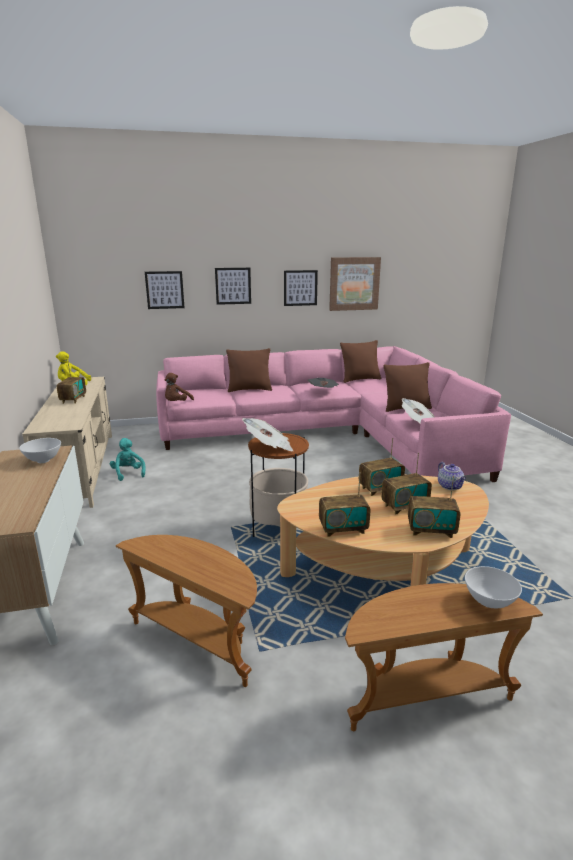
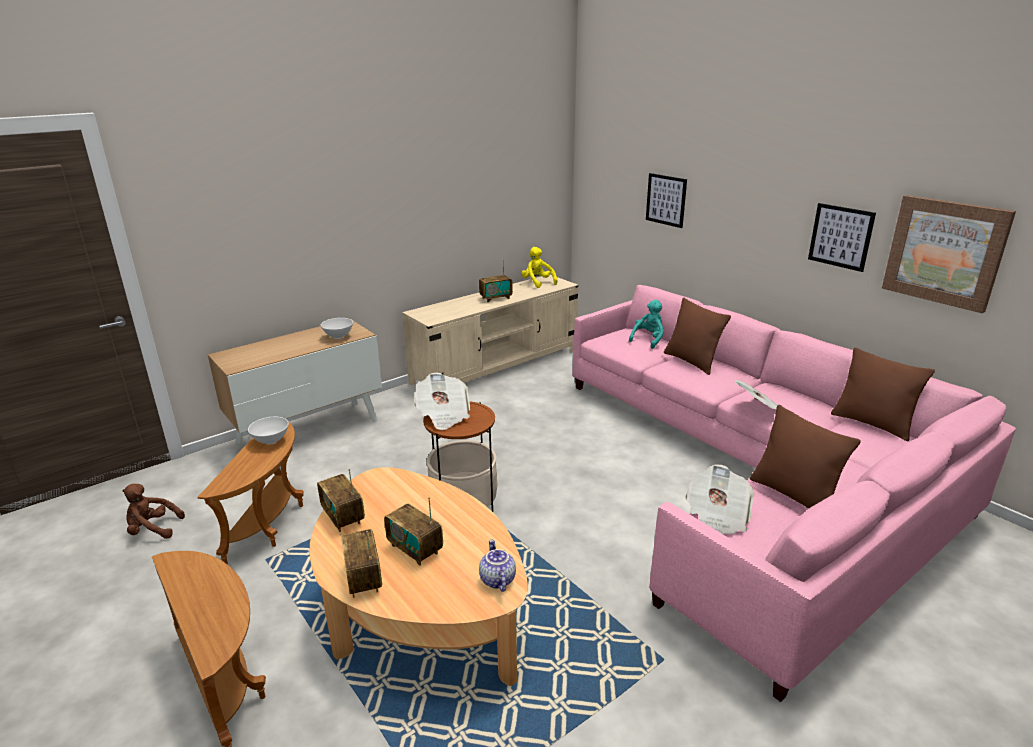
camera: 65 degrees right, 5 degrees up
turquoise plush toy [110,438,146,481] -> turquoise plush toy moved to [629,300,664,349]
brown plush toy [165,373,194,401] -> brown plush toy moved to [122,484,185,539]
picture [215,268,251,305] -> none
radio [359,438,405,496] -> none
teapot [438,462,466,490] -> teapot turned 120 degrees clockwise [479,539,516,592]
white bowl [465,566,522,608] -> white bowl moved to [248,417,289,445]

